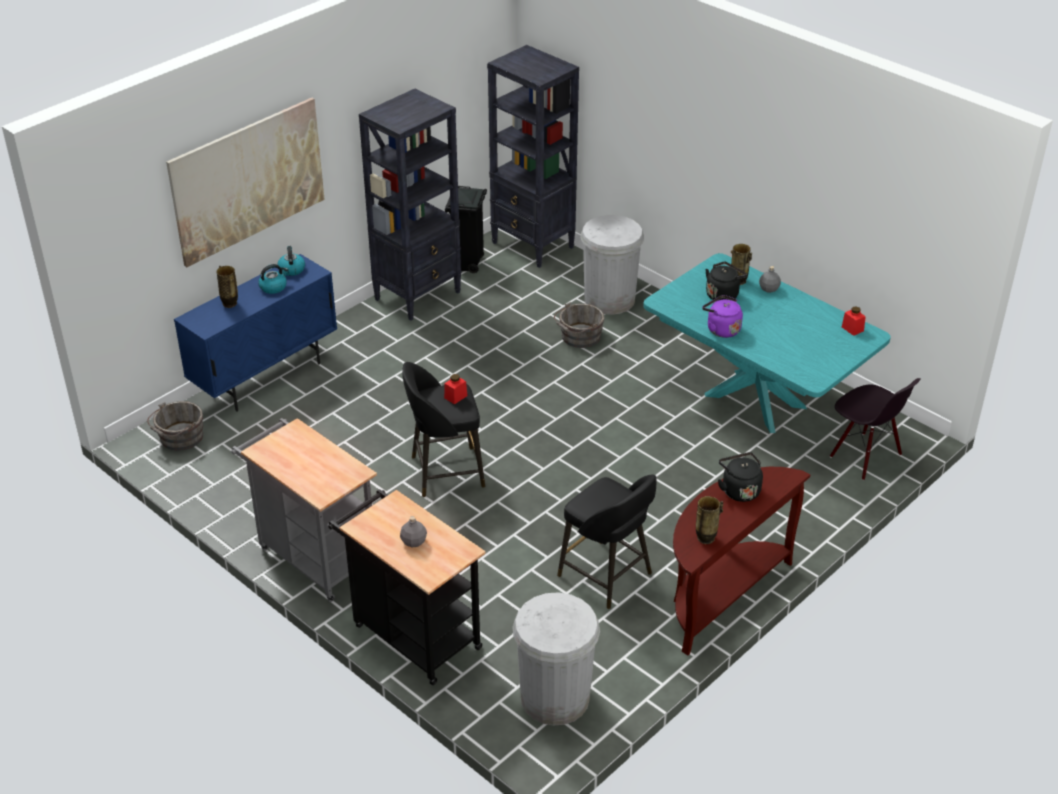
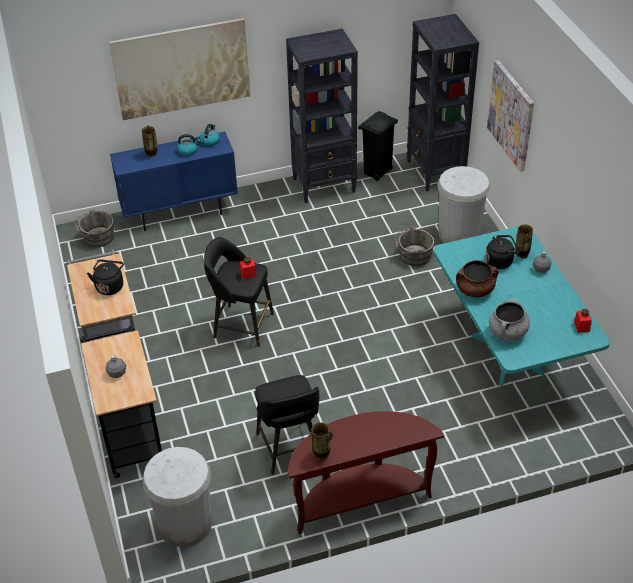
camera: 30 degrees right, 5 degrees up
purple kettle [702,295,743,338] -> brown cooking pot [456,260,499,298]
black kettle [718,452,763,502] -> black kettle moved to [87,260,124,295]
black chair [830,378,920,480] -> none
none -> picture [487,60,534,172]
none -> grey cooking pot [489,298,530,341]

